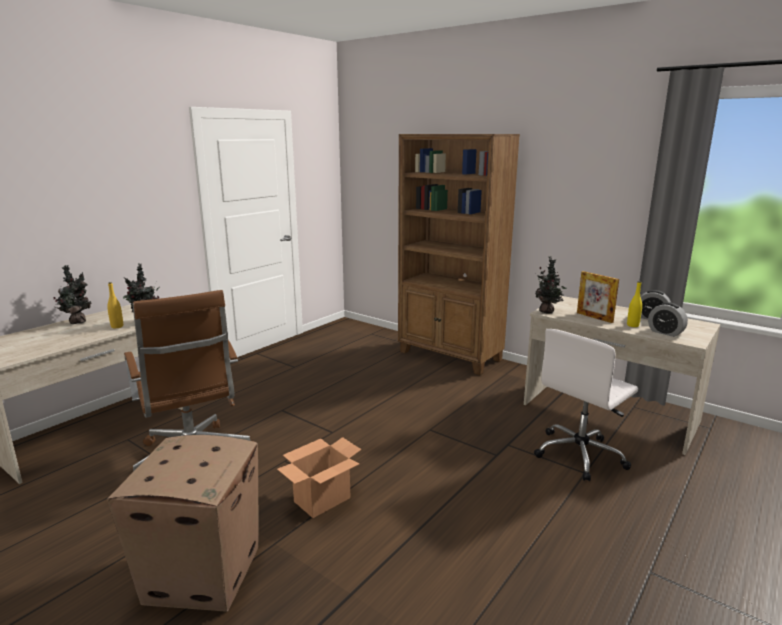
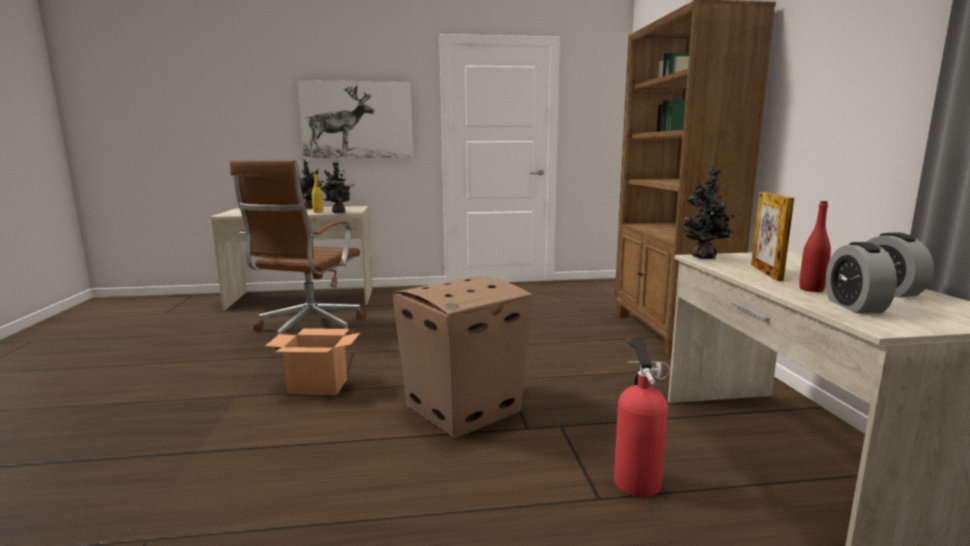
camera: 45 degrees right, 5 degrees down
cardboard box [107,435,258,612] -> cardboard box moved to [392,277,532,438]
white office chair [534,329,638,481] -> fire extinguisher [614,339,670,497]
yellow bottle [627,281,642,327] -> red bottle [799,201,831,292]
none -> picture [297,80,413,159]

